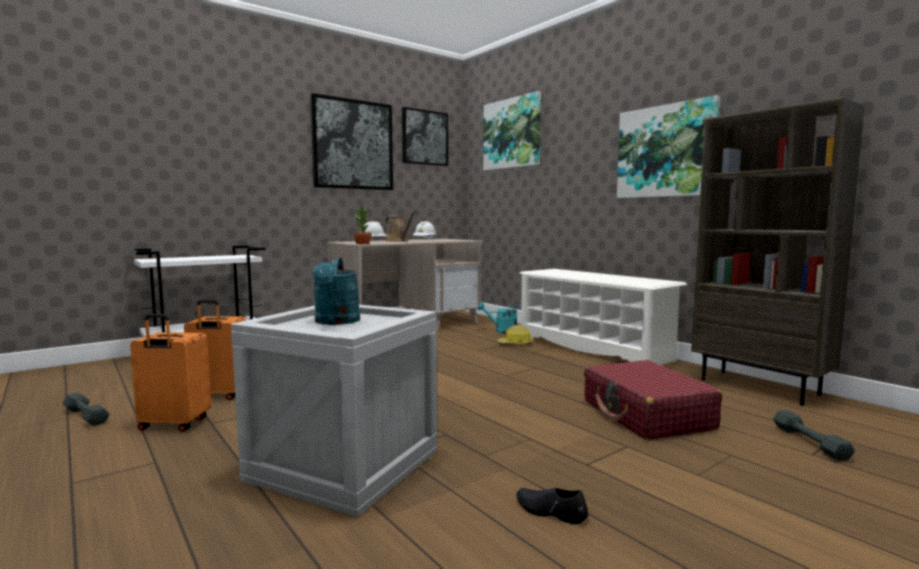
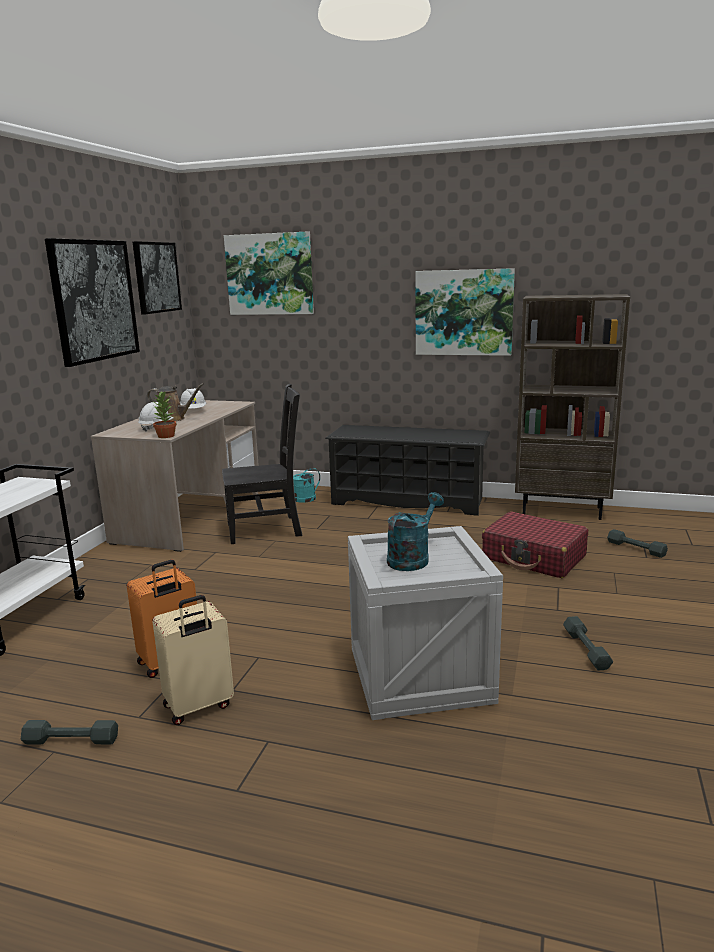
camera: 35 degrees left, 10 degrees up
orange suitcase [130,314,211,432] -> beige suitcase [152,595,234,725]
turquoise watering can [312,257,360,325] -> turquoise watering can turned 105 degrees counterclockwise [387,492,444,571]
hard hat [497,325,533,345] -> none
black shoe [516,488,588,524] -> grey dumbbell [563,616,613,670]
white shoe rack [519,269,687,365] -> black shoe rack [325,425,490,516]
none -> black chair [222,384,302,544]

